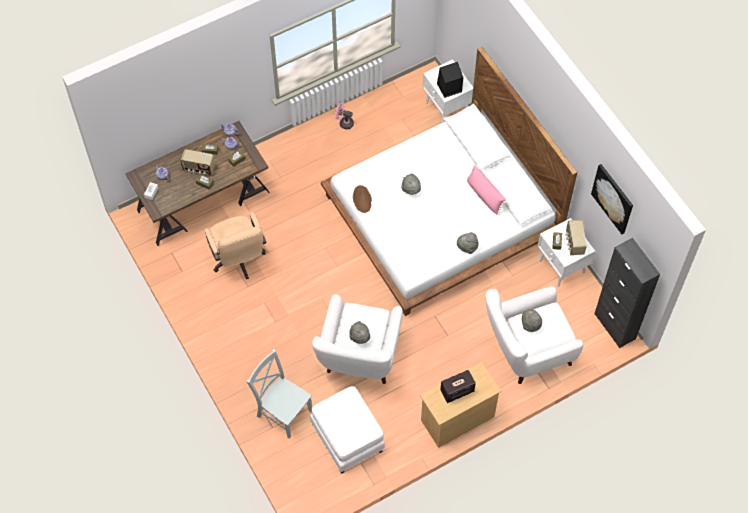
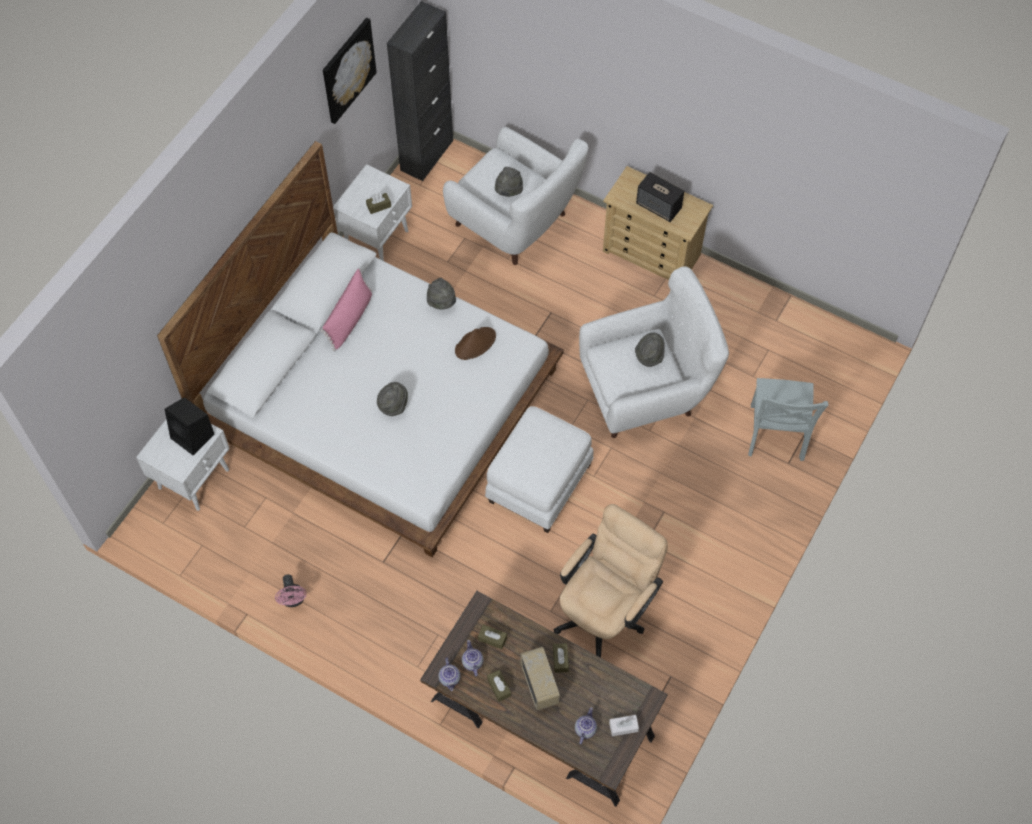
camera: 120 degrees left, 0 degrees up
white ottoman [310,386,385,474] -> white ottoman moved to [485,406,594,533]
brown hat [353,185,372,213] -> brown hat moved to [455,327,496,360]
radio [565,220,587,255] -> none

